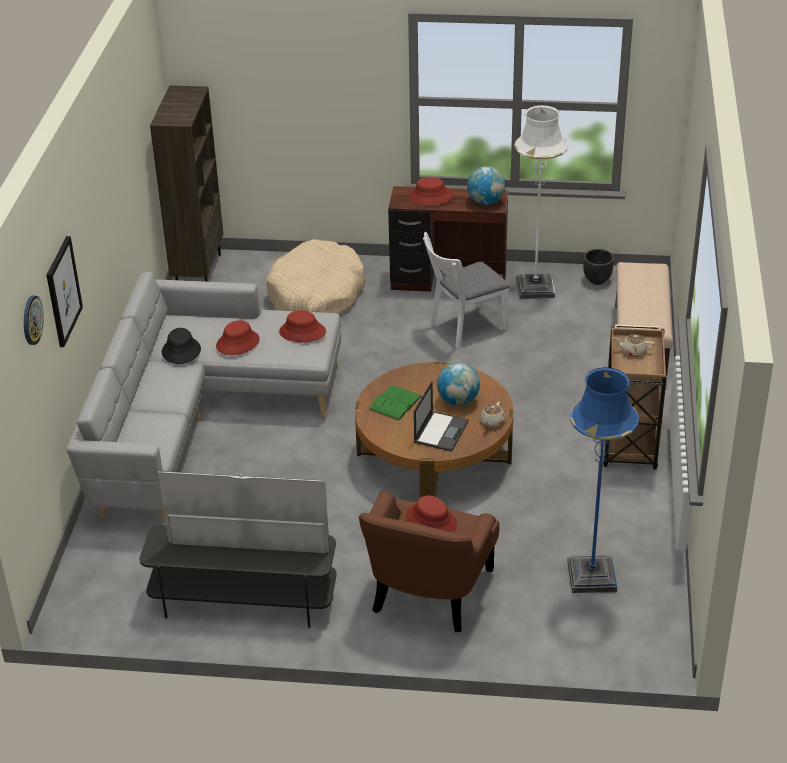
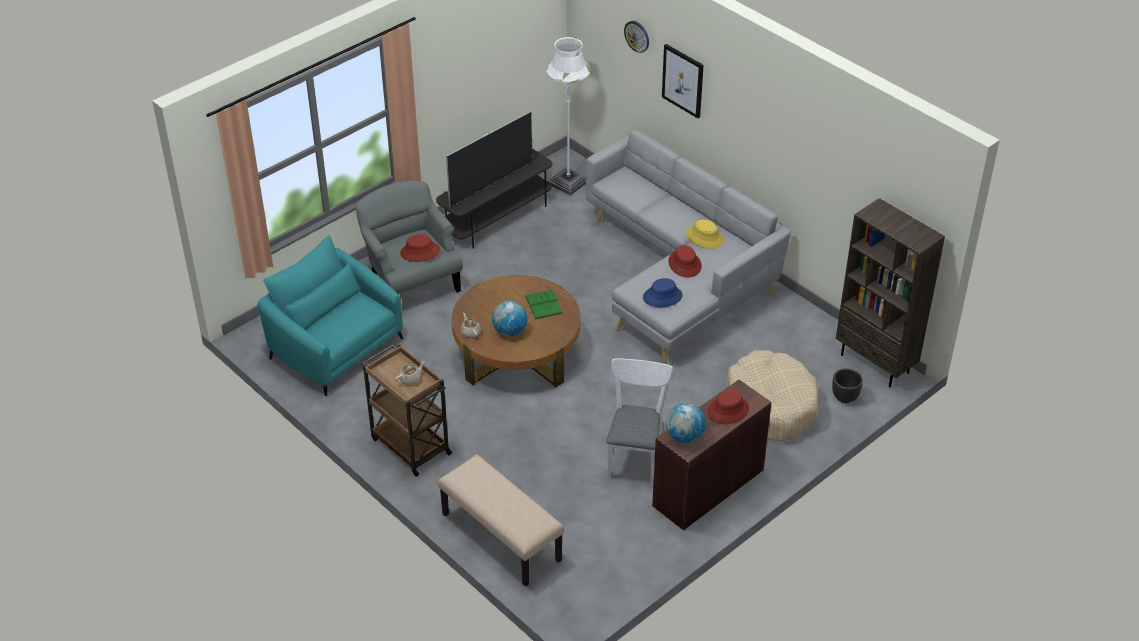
camera: 130 degrees right, 5 degrees up
black hat [162,328,201,364] -> yellow hat [686,219,724,249]
red hat [279,310,326,343] -> blue hat [643,278,683,307]
brown armchair [359,491,500,632] -> grey armchair [356,180,463,295]
laptop [414,381,469,452] -> none
white floor lamp [514,105,568,299] -> white floor lamp moved to [546,37,591,196]
blue floor lamp [567,367,639,593] -> turquoise armchair [258,235,403,396]
black planter [583,249,614,285] -> black planter moved to [832,368,863,403]

